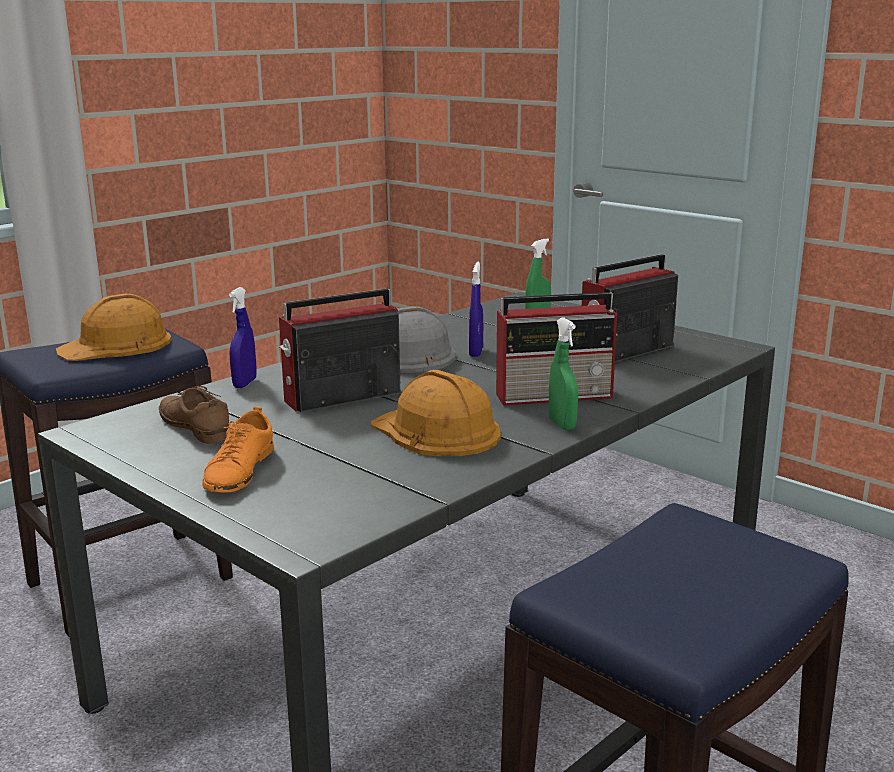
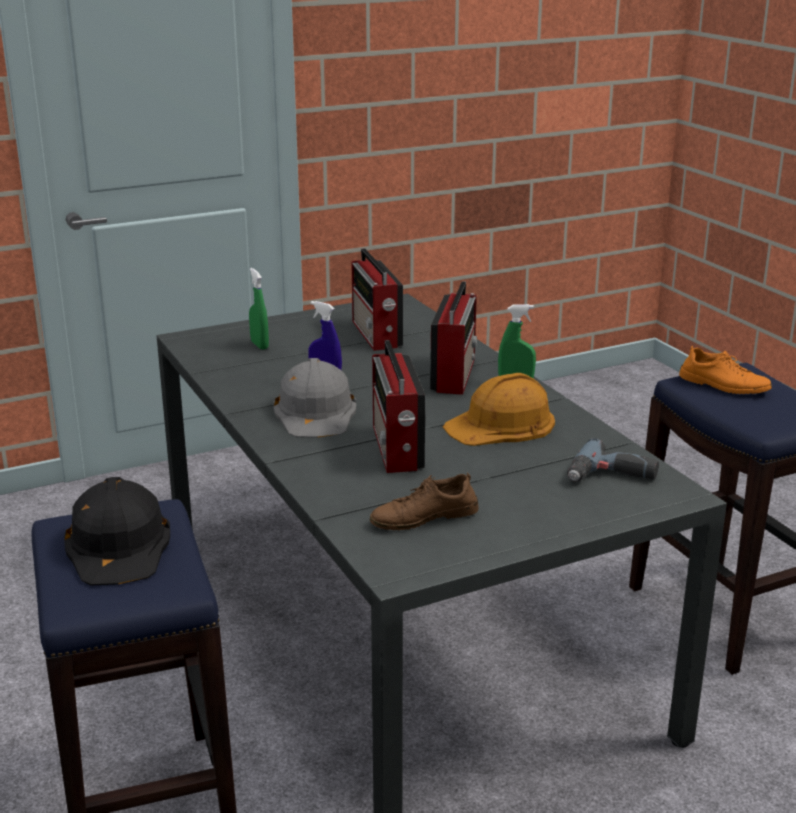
camera: 70 degrees left, 5 degrees up
orange hard hat [56,293,172,361] -> black hard hat [64,477,170,585]
orange shoe [203,407,274,493] -> orange shoe moved to [679,346,772,394]
blue spray bottle [229,287,257,388] -> none
none -> power drill [567,438,659,482]

